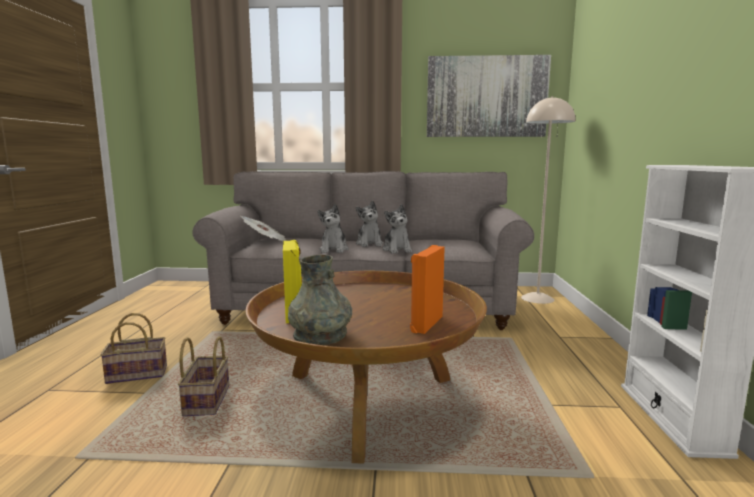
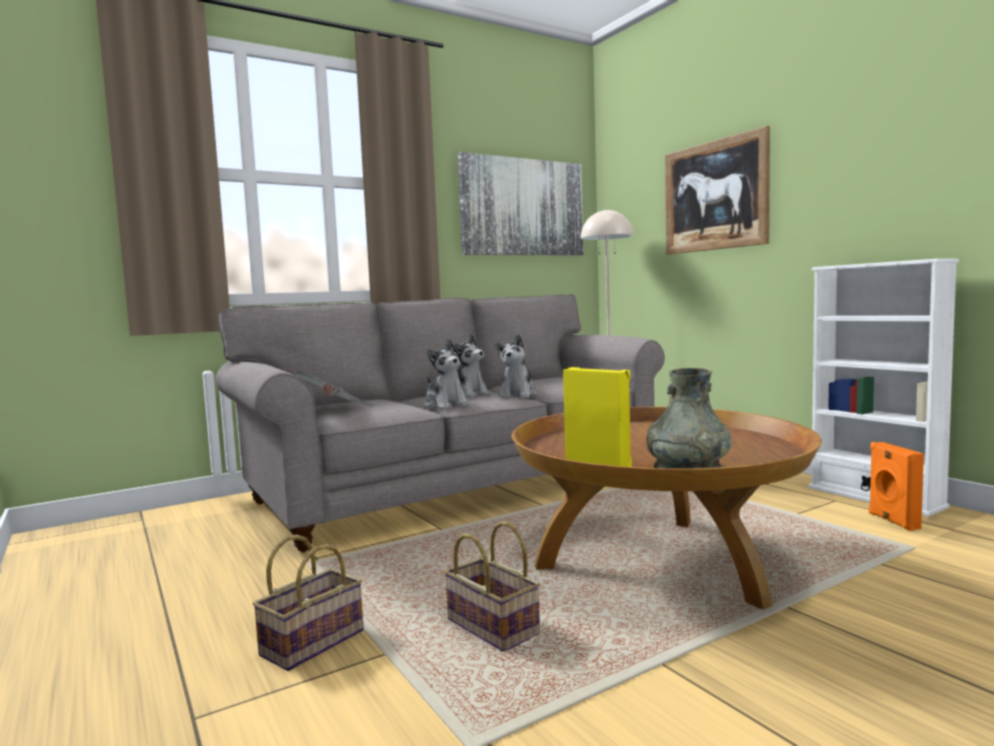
camera: 35 degrees left, 5 degrees down
plush toy [382,204,412,254] -> plush toy turned 60 degrees clockwise [495,334,537,398]
orange speaker [410,245,445,334] -> orange speaker moved to [869,442,924,531]
none -> picture [665,126,770,255]

